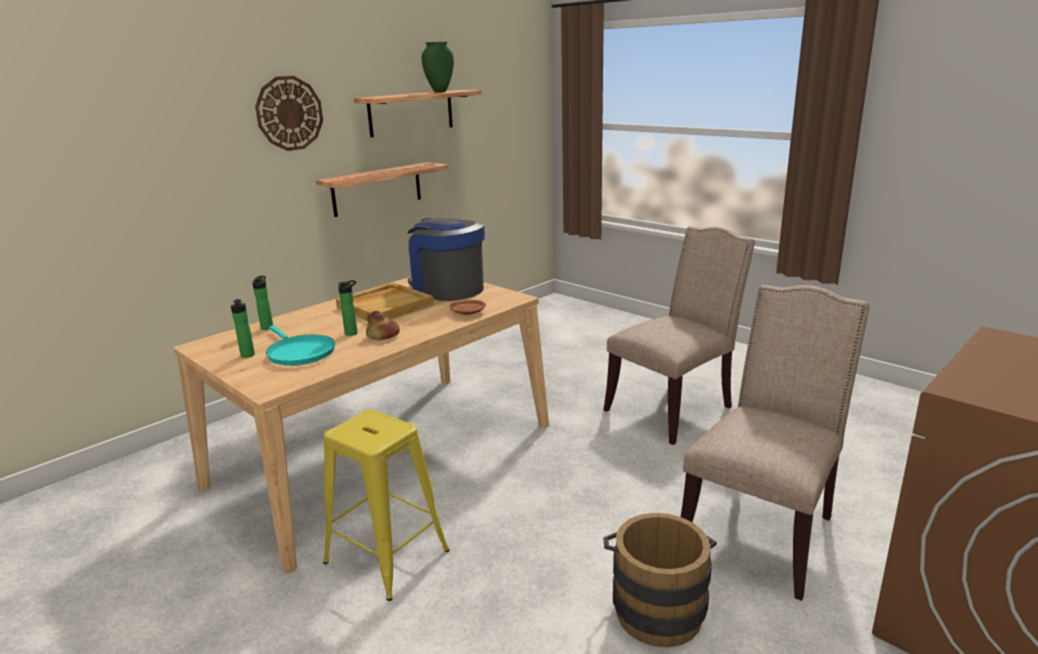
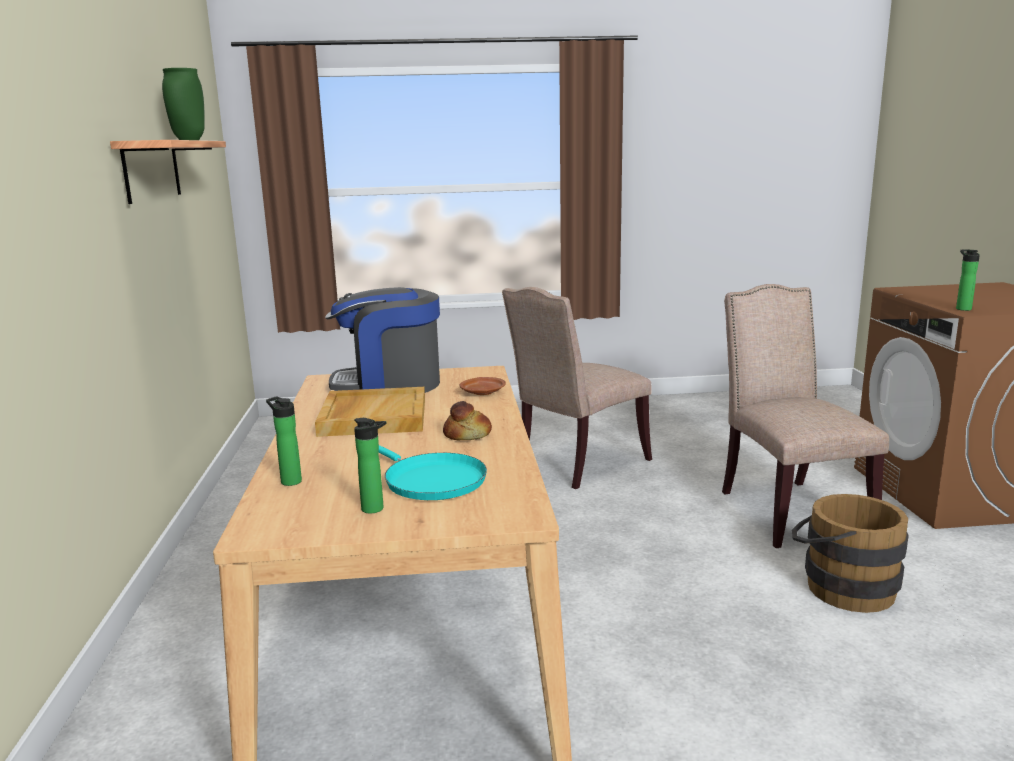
camera: 50 degrees left, 5 degrees down
wall clock [255,76,323,151] -> none
turquoise frying pan [266,325,335,366] -> turquoise frying pan turned 45 degrees clockwise [378,445,487,500]
shelf [316,162,449,217] -> none
yellow stool [323,410,450,601] -> none
bottle [338,280,358,336] -> bottle moved to [956,249,980,311]
beige chair [603,226,755,445] -> beige chair turned 135 degrees counterclockwise [502,287,652,489]

